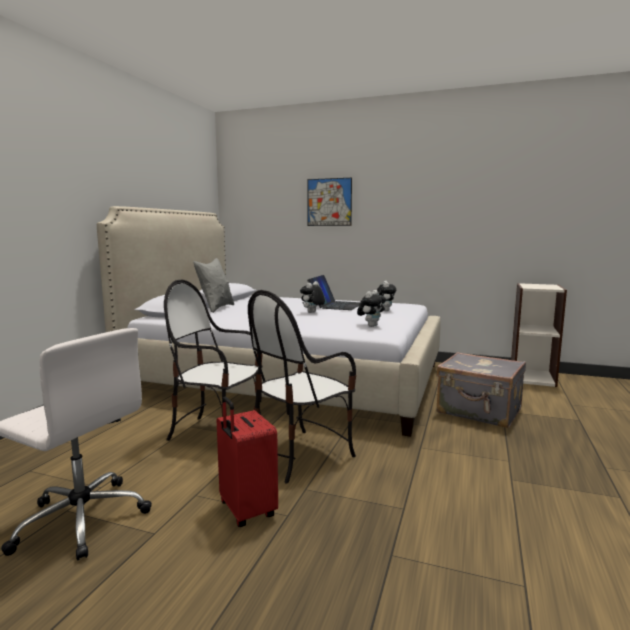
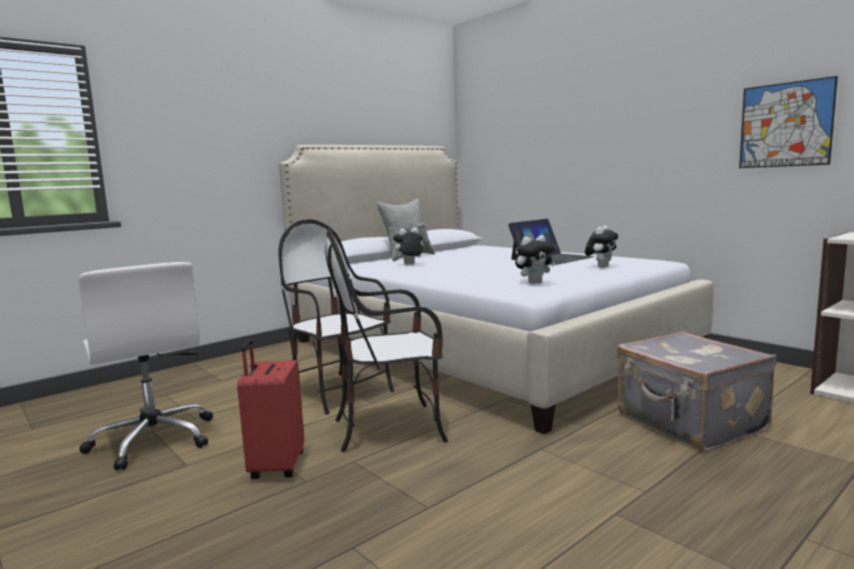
camera: 30 degrees right, 0 degrees up
plush toy [300,281,325,313] -> plush toy moved to [391,227,423,265]
picture [307,178,352,226] -> picture moved to [739,76,838,168]

